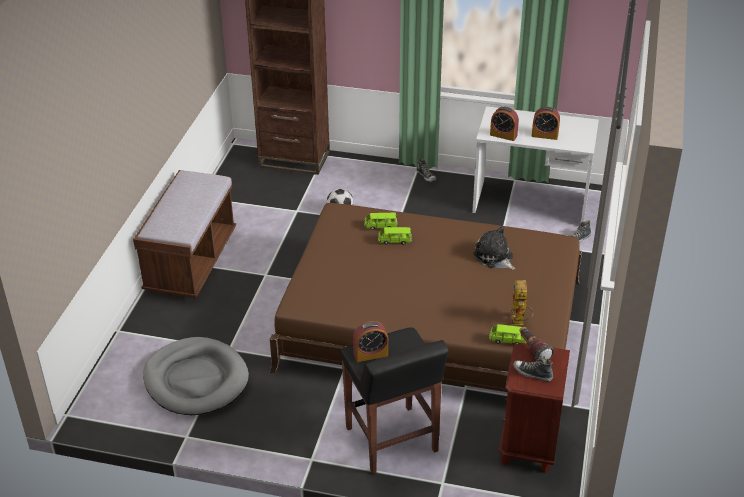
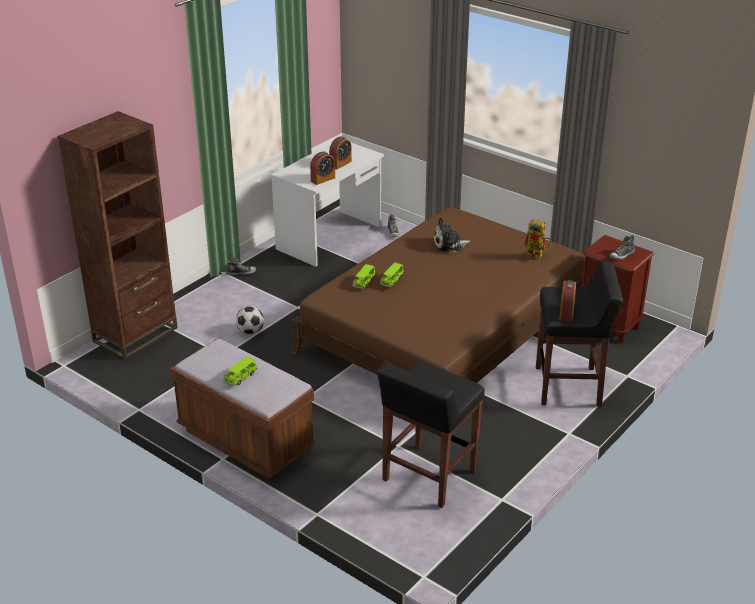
camera: 65 degrees left, 5 degrees down
grey dog bed [143,337,249,415] -> black stool [377,362,485,508]
green toy car [489,324,526,345] -> green toy car moved to [224,356,257,386]
flashlight [519,328,554,360] -> none

